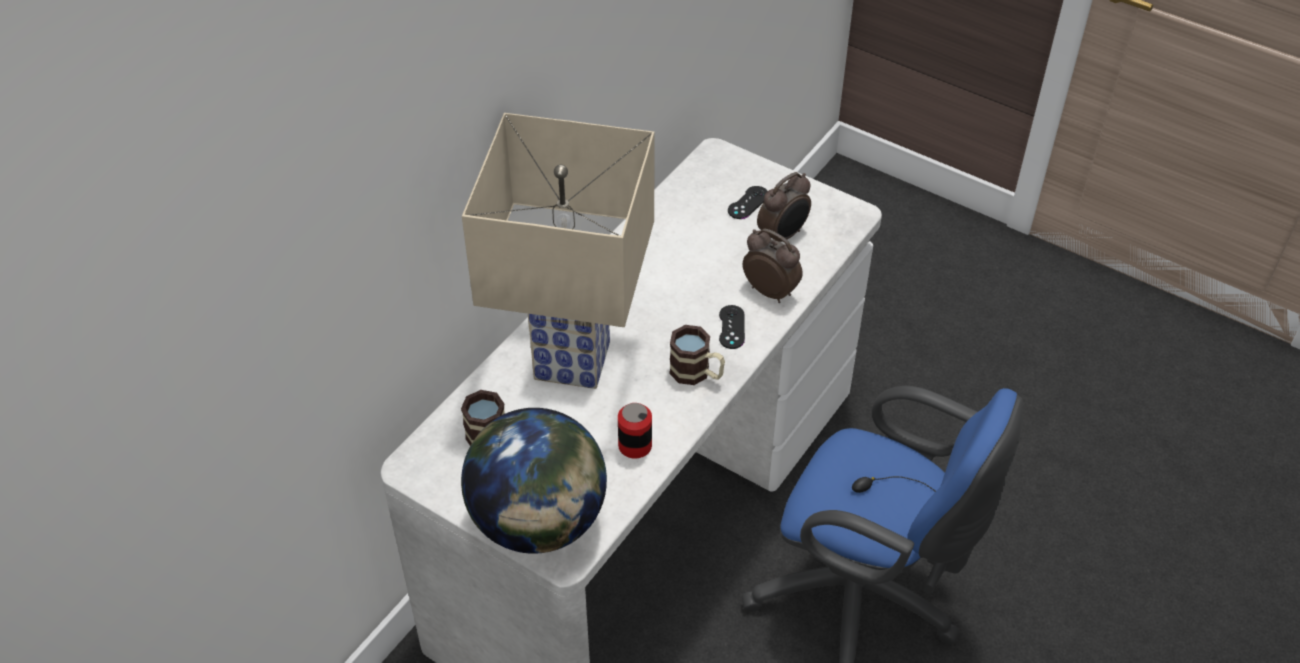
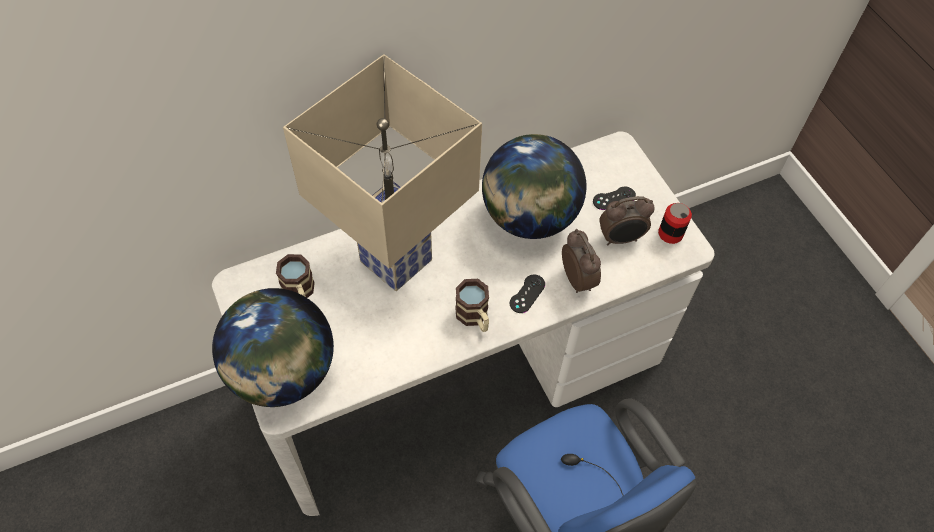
camera: 30 degrees right, 10 degrees up
can [618,403,652,459] -> can moved to [658,203,692,244]
none -> globe [482,134,586,239]

